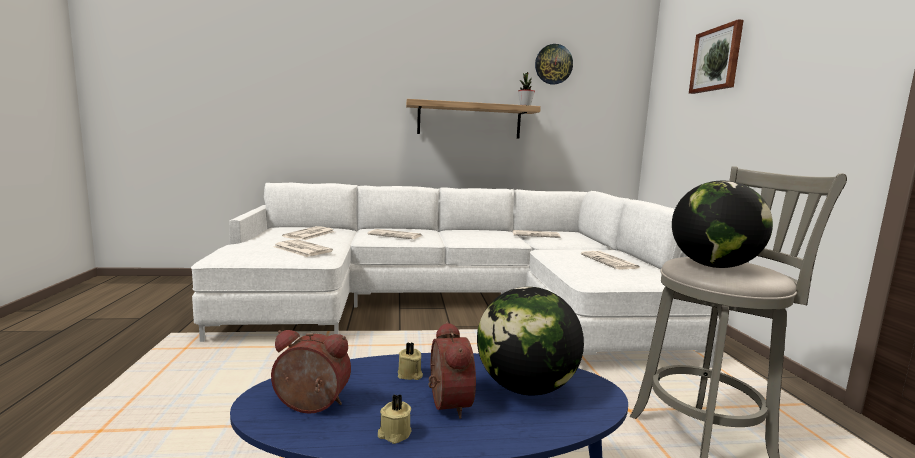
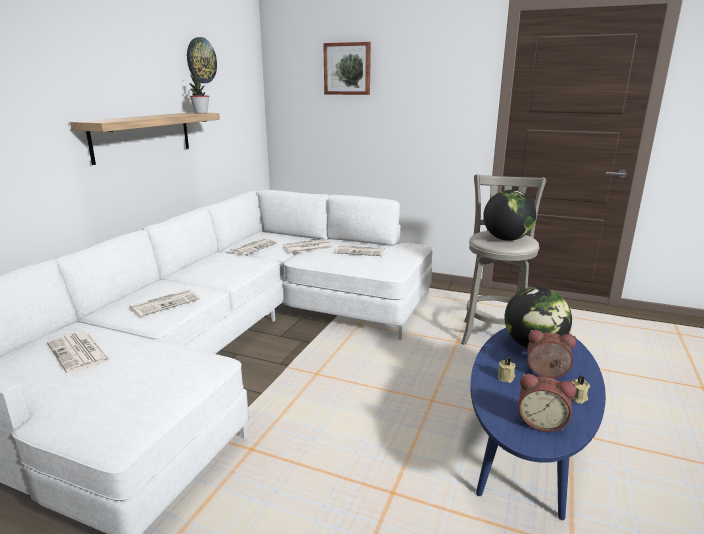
camera: 60 degrees left, 10 degrees up
alarm clock [271,330,351,414] -> alarm clock turned 105 degrees counterclockwise [518,374,576,432]
newspaper [273,239,333,257] -> newspaper moved to [283,239,333,253]

